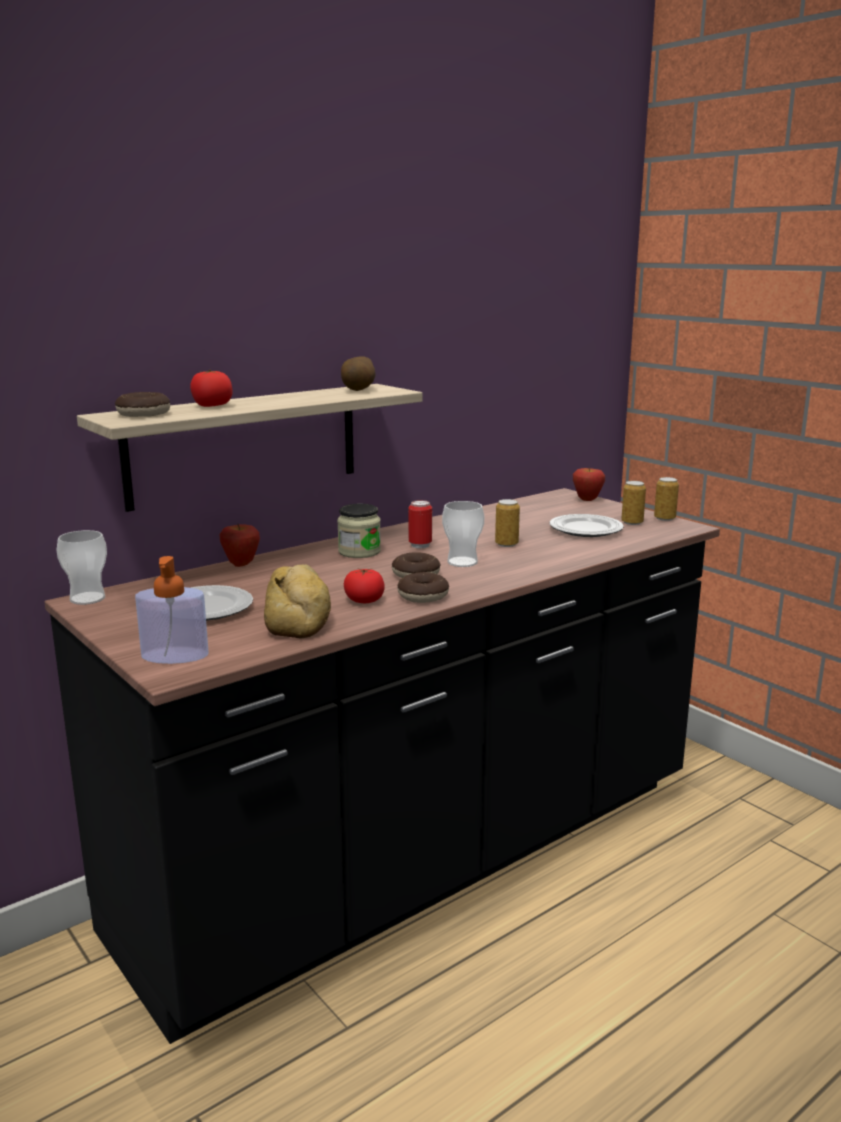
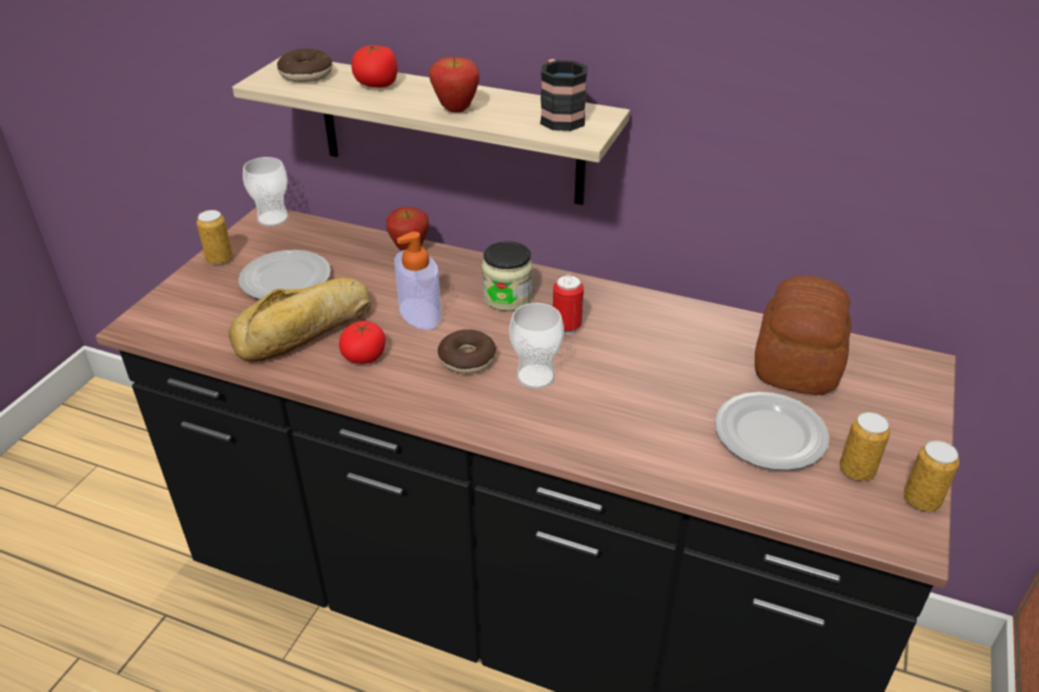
camera: 60 degrees right, 20 degrees up
soap dispenser [135,556,209,664] -> soap dispenser moved to [394,232,442,330]
potato [341,356,376,391] -> mug [540,59,588,131]
donut [397,572,449,603] -> none
can [495,499,520,547] -> can moved to [196,210,233,265]
apple [573,468,605,501] -> apple moved to [429,57,480,112]
none -> bread [755,275,851,395]

